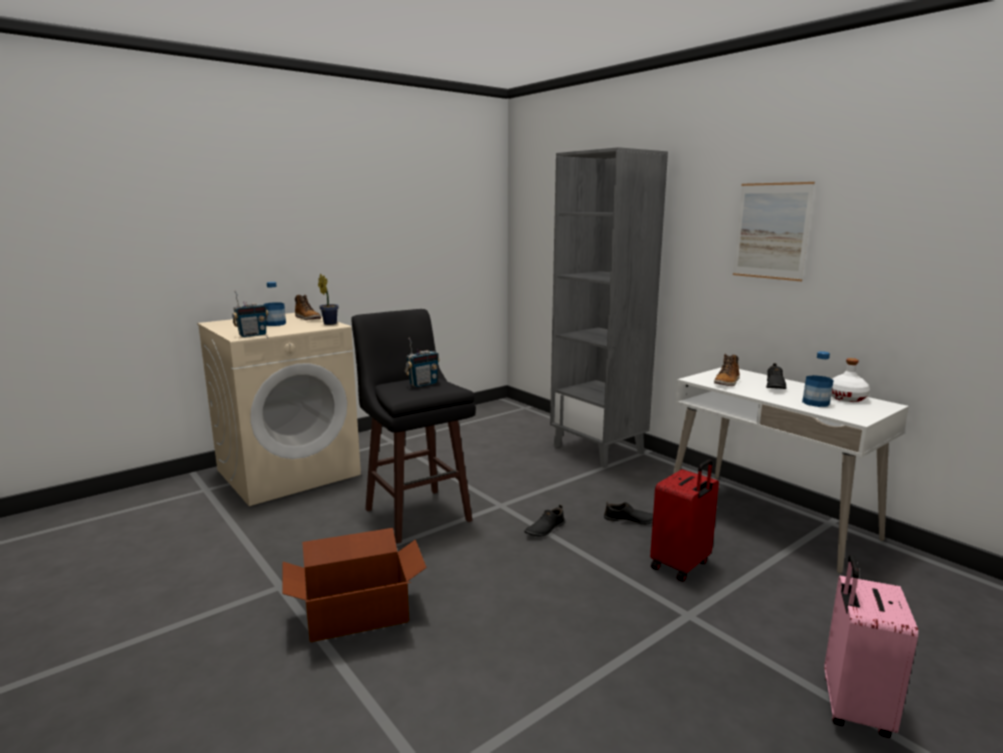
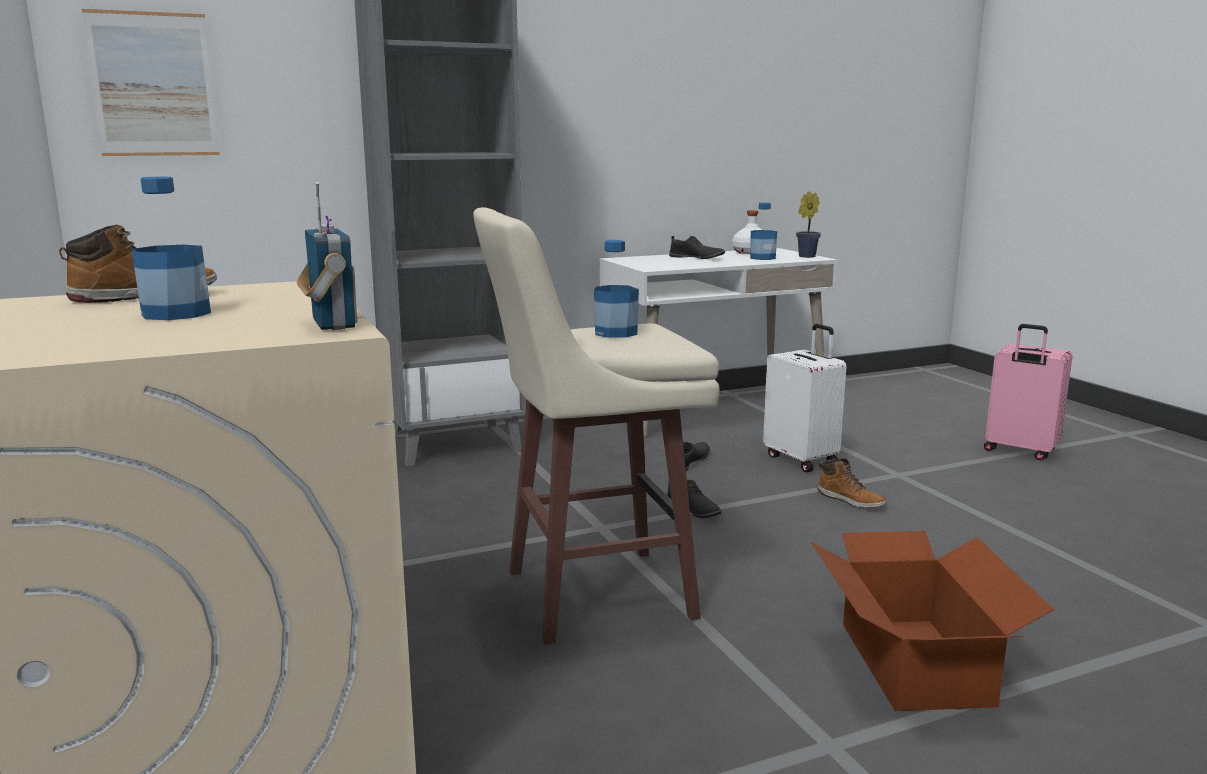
camera: 75 degrees left, 0 degrees up
potted plant [318,273,339,325] -> potted plant moved to [796,191,821,258]
black stool [351,309,476,544] -> beige stool [473,207,720,645]
radio [404,338,439,387] -> bottle [594,240,639,338]
red suitcase [650,459,719,582] -> white suitcase [763,324,847,472]
boot [714,353,740,386] -> boot moved to [818,458,887,508]
picture [733,182,815,281] -> picture moved to [82,9,220,156]

